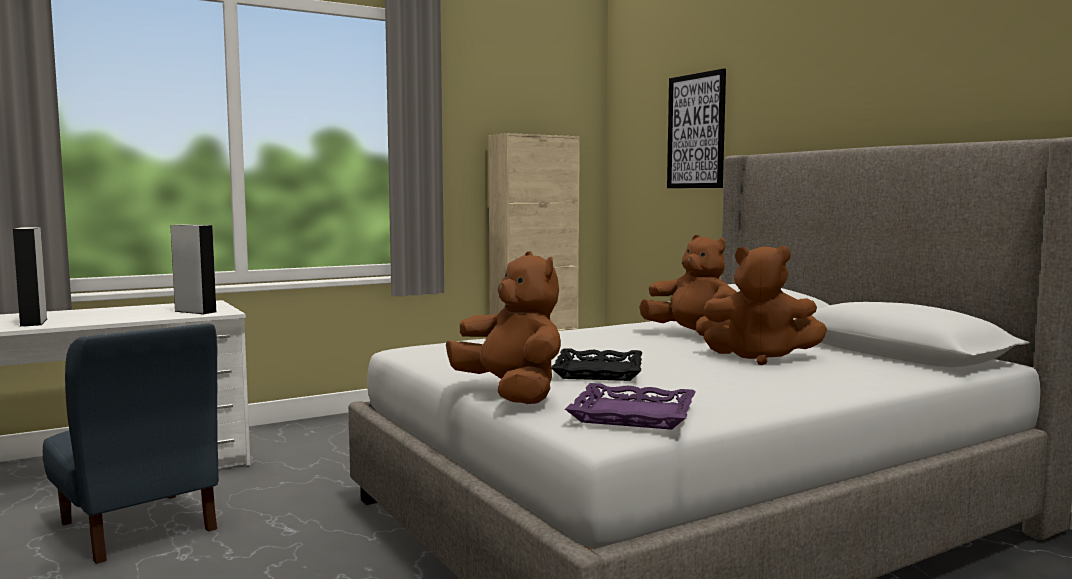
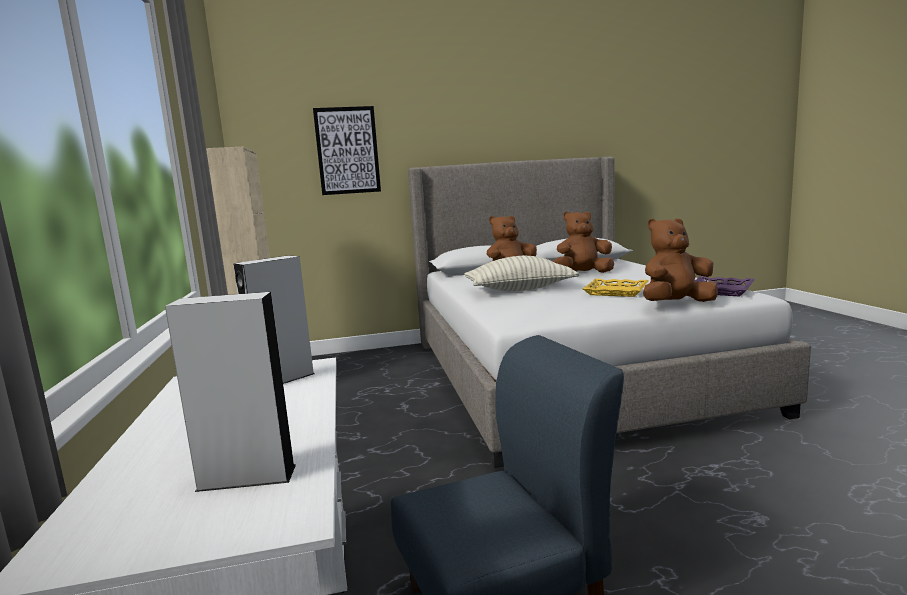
camera: 70 degrees left, 5 degrees up
black tray [552,348,642,381] -> yellow tray [582,279,648,297]
brown plush toy [703,246,827,365] -> brown plush toy turned 135 degrees counterclockwise [553,211,614,273]
none -> pillow [464,256,579,291]

